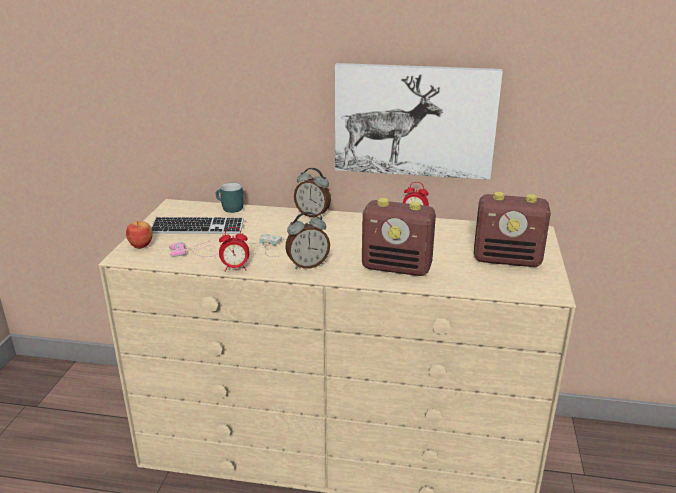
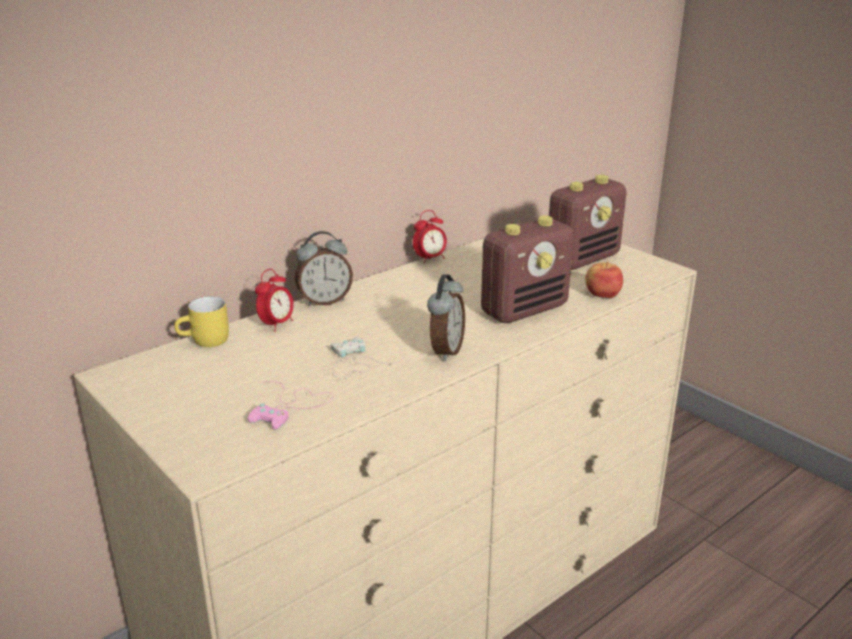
camera: 50 degrees left, 0 degrees up
apple [126,221,153,249] -> apple moved to [585,262,623,298]
keyboard [151,217,244,234] -> none
turquoise mug [216,183,243,213] -> yellow mug [174,296,229,347]
alarm clock [219,227,250,272] -> alarm clock moved to [255,269,294,332]
picture [335,63,503,180] -> none

